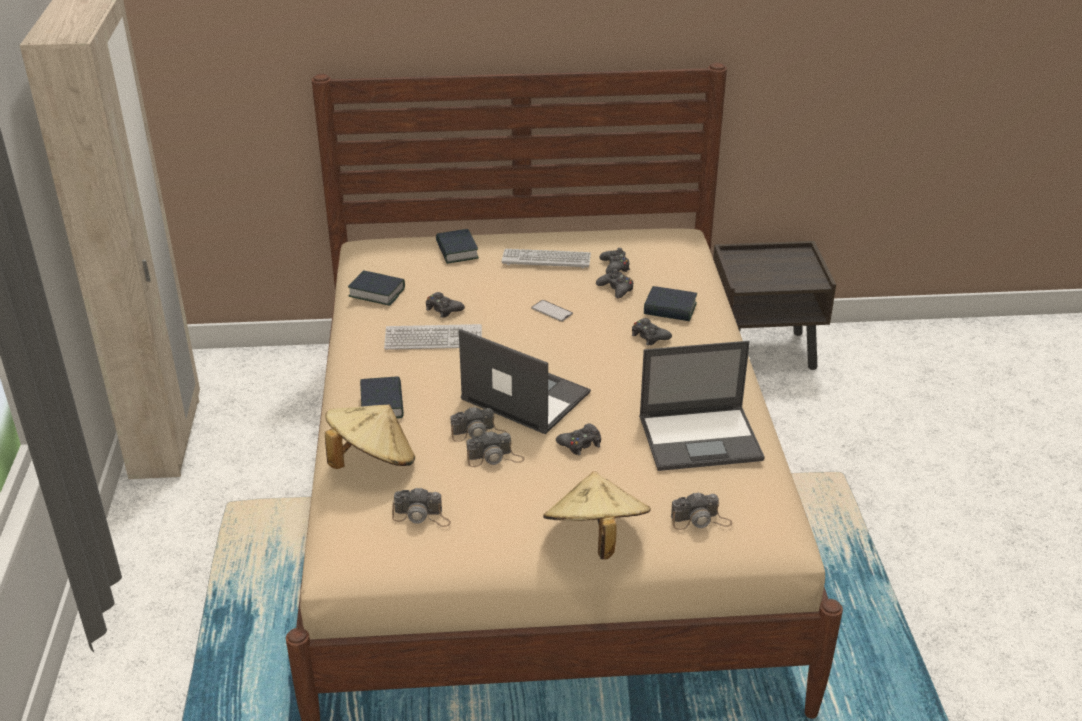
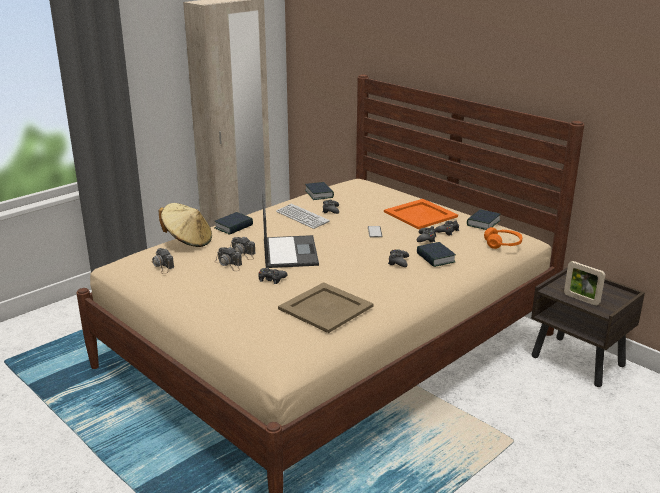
camera: 50 degrees right, 10 degrees down
book [436,229,479,264] -> book moved to [467,209,501,230]
keyboard [502,249,591,268] -> orange tray [384,199,458,229]
beige hat [543,471,651,560] -> none
laptop [639,341,765,471] -> beige tray [278,282,374,333]
camera [671,492,733,530] -> none
none -> orange headphones [484,227,522,249]
none -> picture frame [564,261,605,306]

